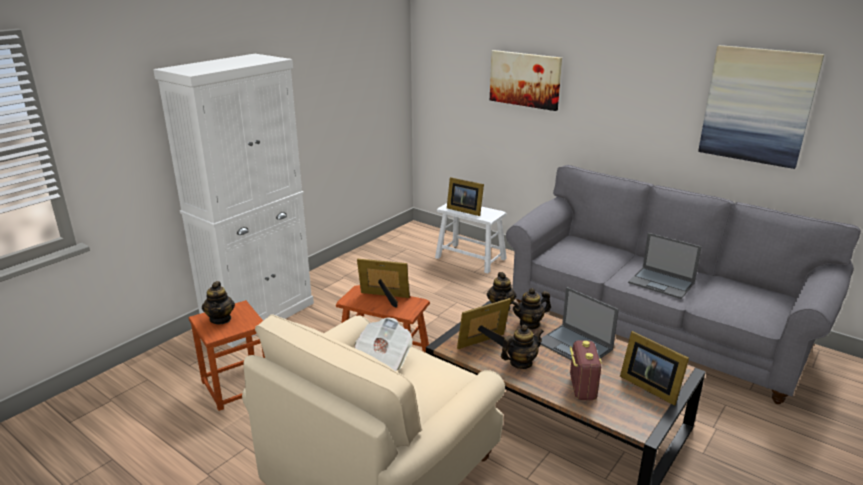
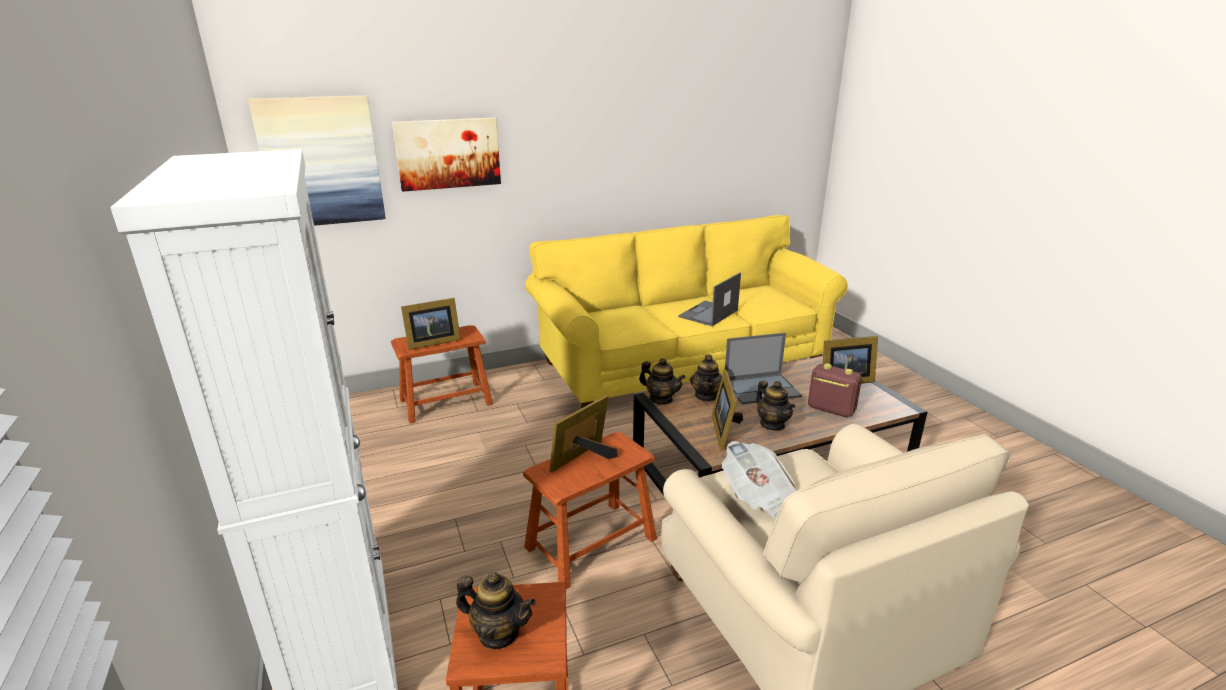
camera: 60 degrees left, 0 degrees up
white stool [435,203,507,274] -> brown stool [391,325,493,424]
teapot [501,325,544,369] -> teapot turned 150 degrees clockwise [756,381,795,431]
grey sofa [506,165,861,404] -> yellow sofa [525,215,848,408]
laptop [628,233,702,299] -> laptop turned 150 degrees clockwise [678,273,741,326]
picture [698,45,824,169] -> picture moved to [248,95,386,226]

